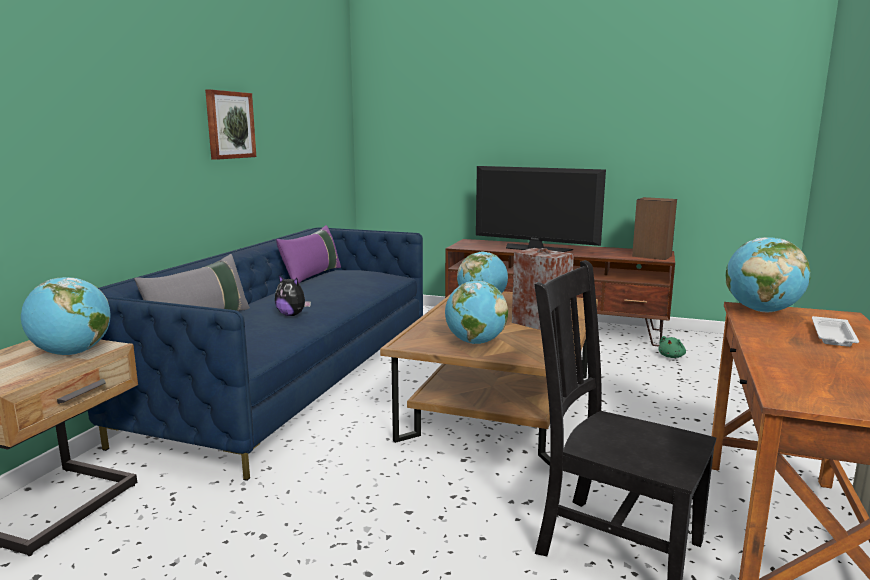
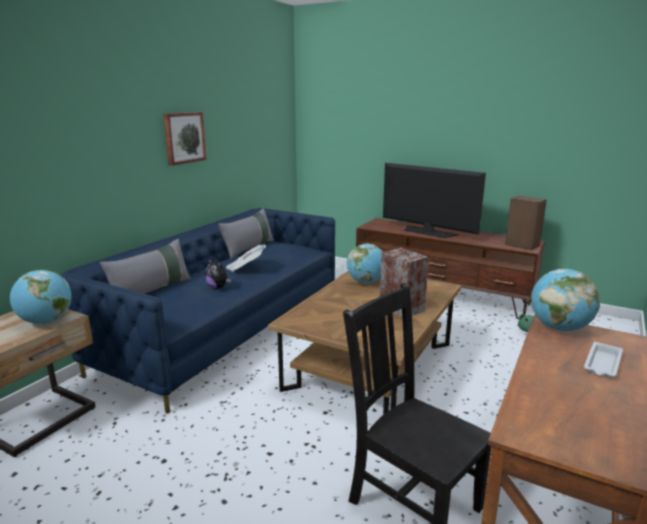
camera: 10 degrees right, 5 degrees up
purple pillow [276,225,341,284] -> grey pillow [218,208,274,259]
globe [445,281,508,344] -> none
none -> newspaper [226,245,266,272]

